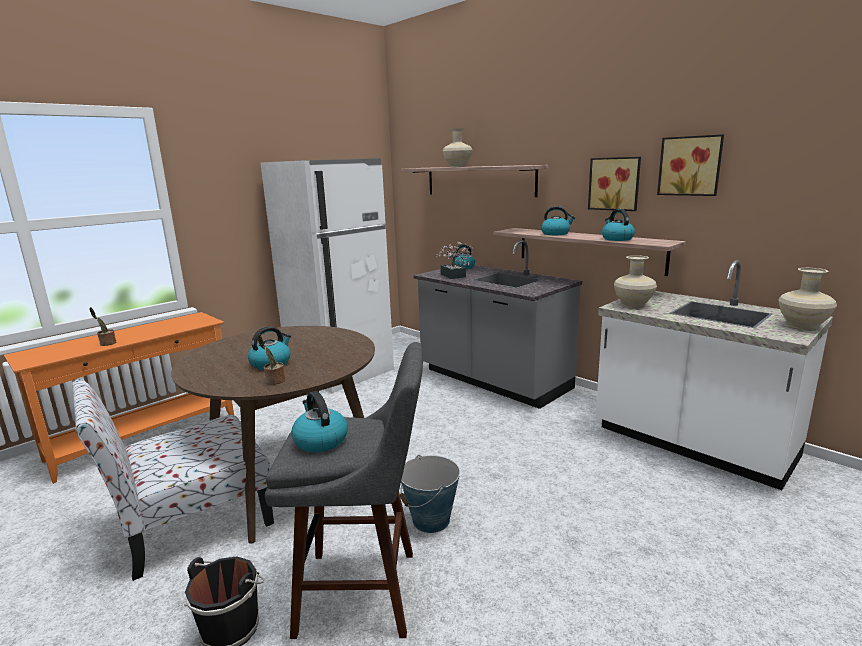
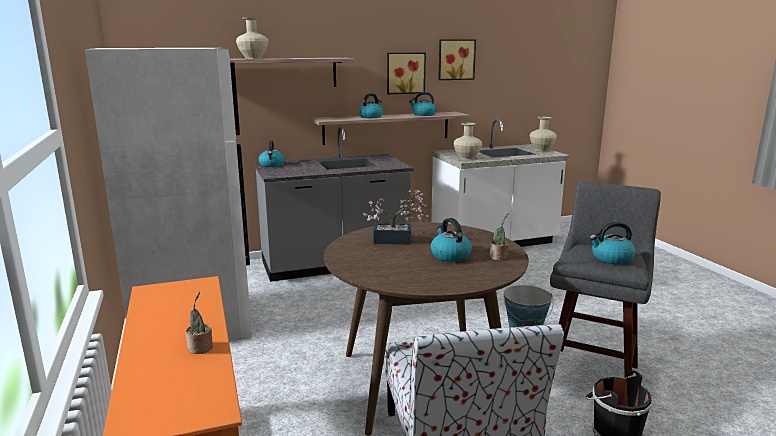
camera: 65 degrees left, 0 degrees up
potted plant [436,242,474,279] -> potted plant moved to [363,190,428,245]

